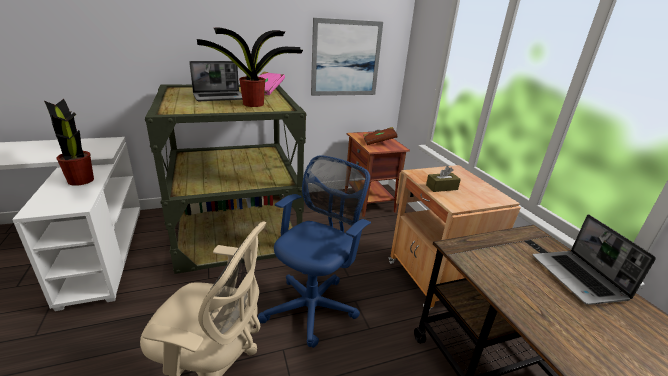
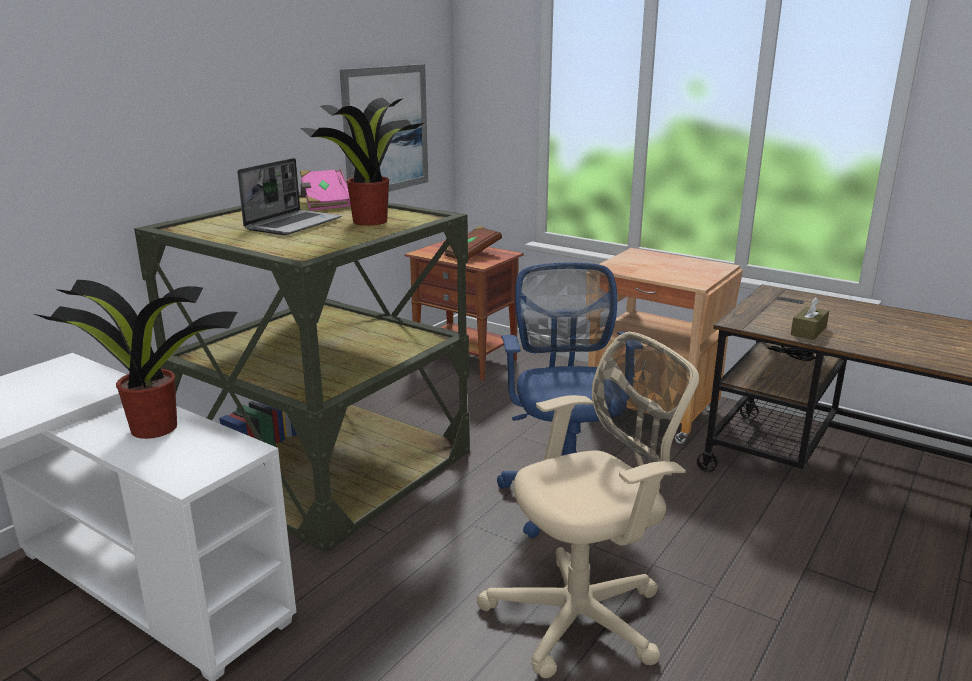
camera: 35 degrees left, 5 degrees down
brown tissue box [426,166,461,192] -> brown tissue box moved to [791,297,829,340]
laptop [532,215,656,305] -> none

